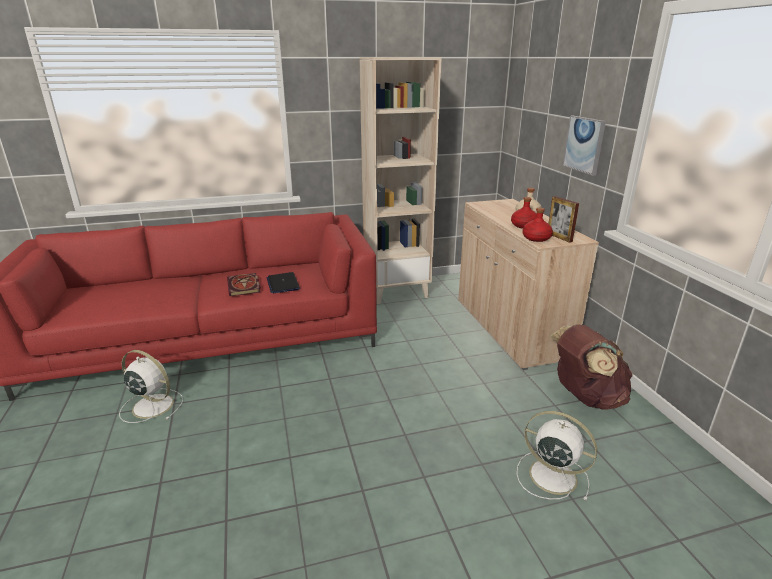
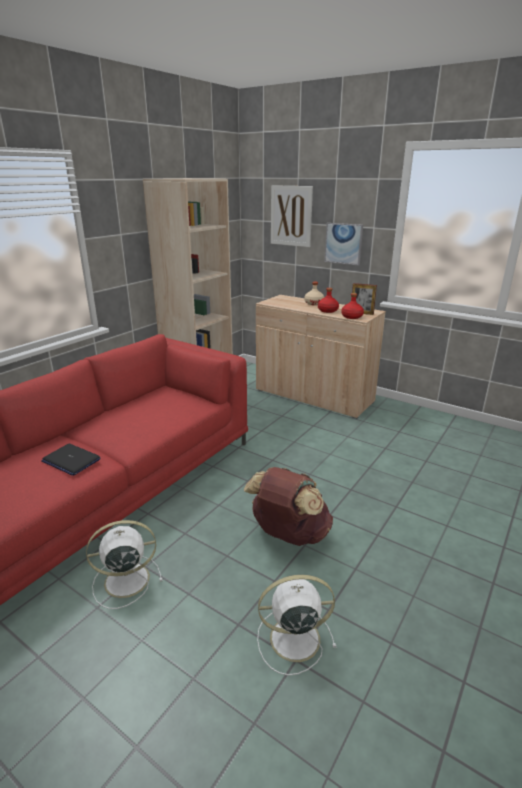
camera: 40 degrees left, 0 degrees up
book [227,273,260,296] -> none
laptop [266,272,300,293] -> laptop moved to [41,444,101,475]
white fan [517,411,597,501] -> white fan moved to [257,575,336,676]
brown backpack [550,324,633,410] -> brown backpack moved to [244,467,333,546]
none -> picture [271,185,313,247]

